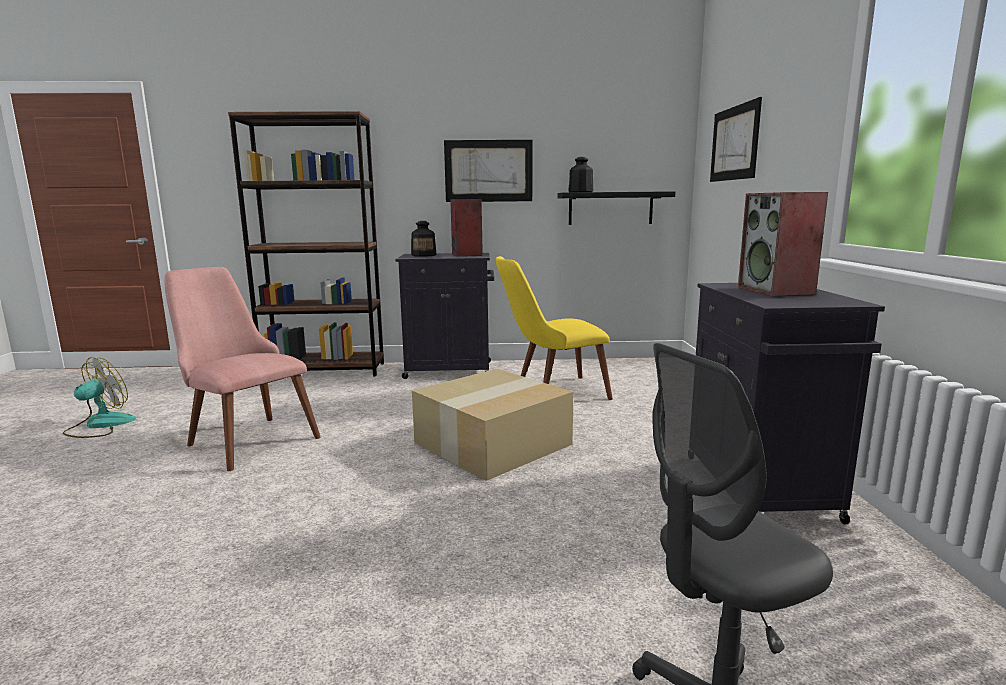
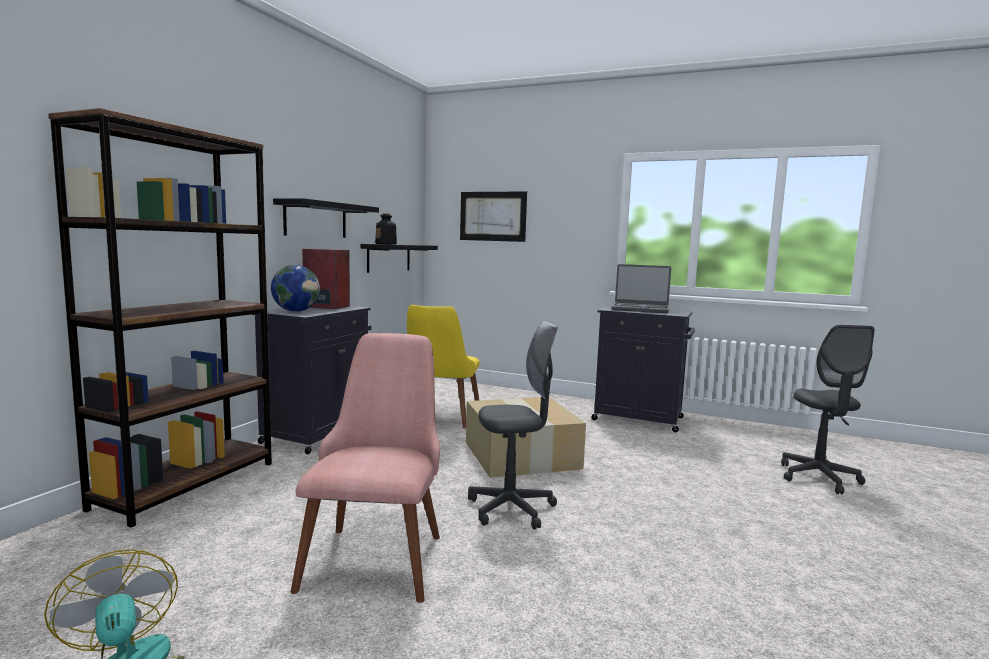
camera: 65 degrees left, 5 degrees down
pink chair [164,267,321,471] -> pink chair turned 120 degrees clockwise [291,333,440,603]
bottle [411,221,436,257] -> globe [271,265,320,312]
picture [444,140,532,202] -> black shelf [273,198,379,238]
speaker [738,192,828,296] -> laptop [612,264,671,313]
none -> grey office chair [468,321,558,529]

